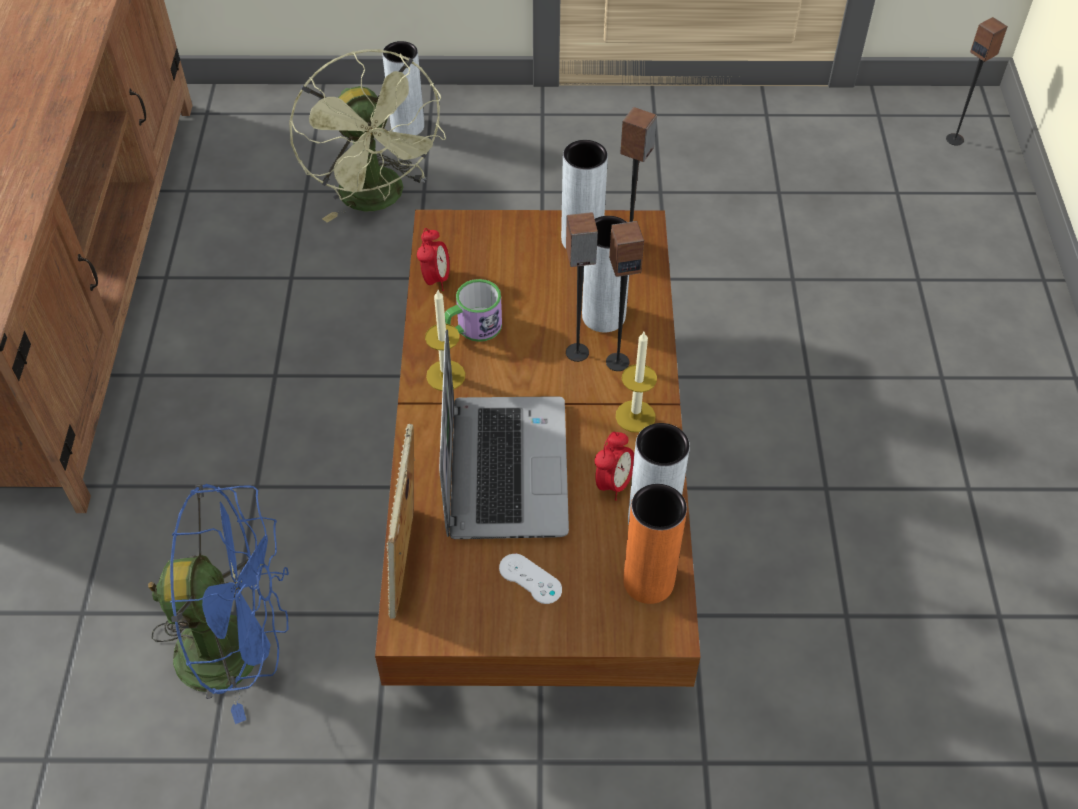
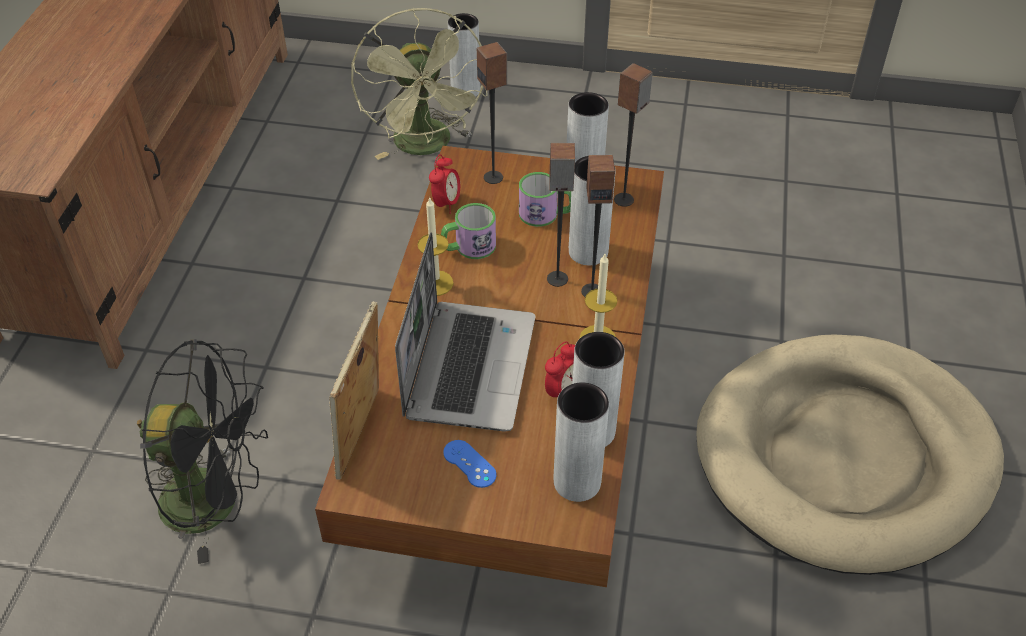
camera: 10 degrees right, 5 degrees down
blue fan [148,484,289,724] -> black fan [137,339,268,564]
white game controller [499,554,562,604] -> blue game controller [443,440,497,488]
orange vase [623,484,687,604] -> grey vase [553,382,609,502]
speaker [946,17,1008,146] -> speaker moved to [477,42,507,184]
none -> mug [519,172,571,227]
none -> beige dog bed [696,335,1004,575]

